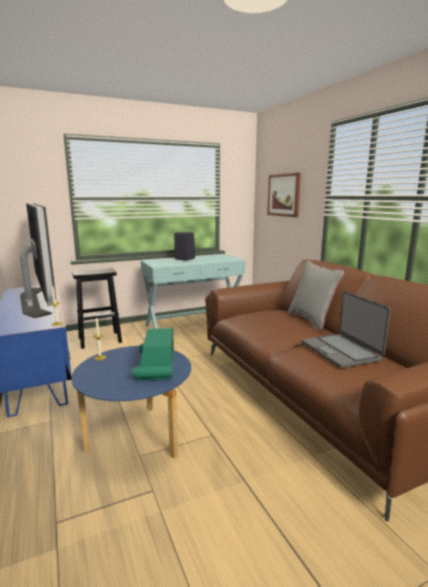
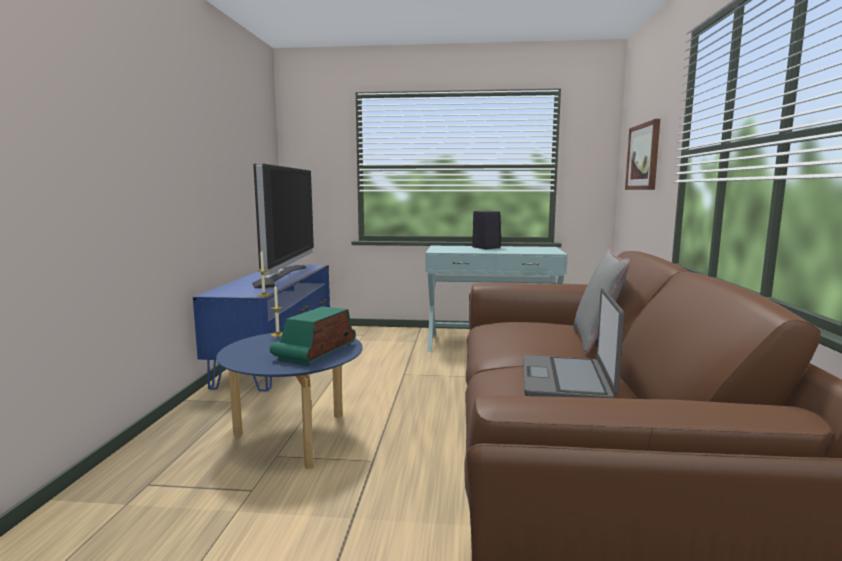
camera: 30 degrees right, 5 degrees down
black stool [72,268,122,349] -> none

